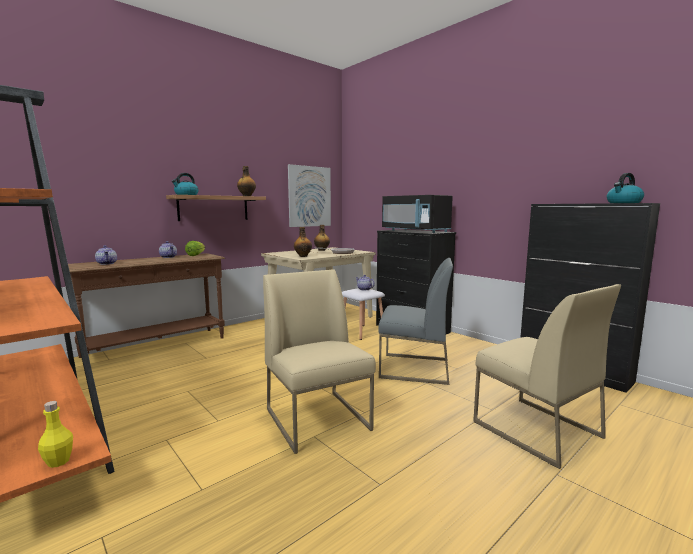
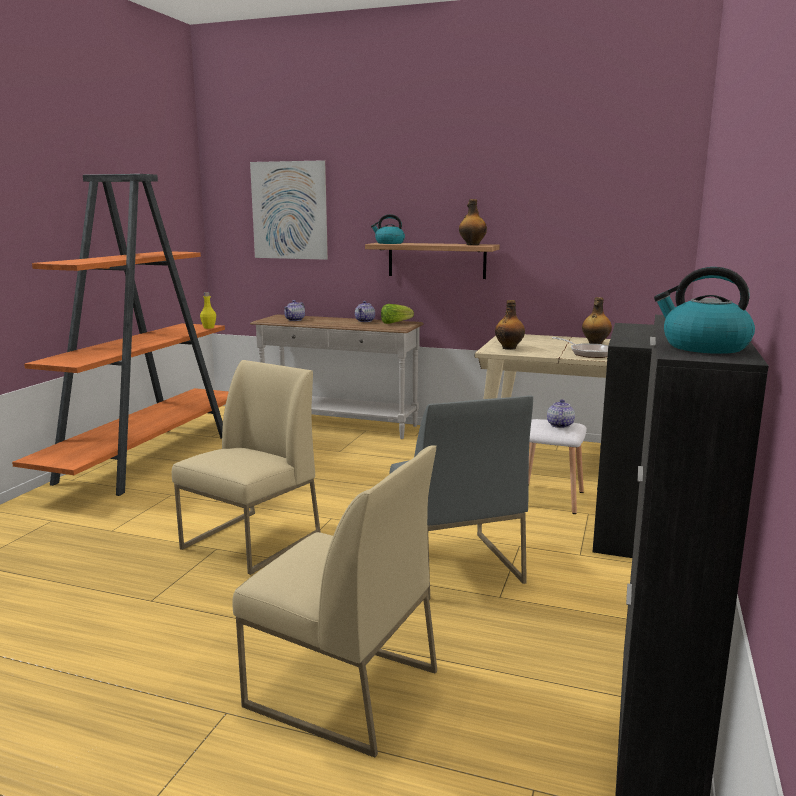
camera: 60 degrees right, 5 degrees up
yellow bottle [38,401,73,468] -> yellow bottle moved to [200,292,216,329]
brown console table [68,253,225,358] -> white console table [250,314,424,439]
picture [288,164,331,227] -> picture moved to [250,160,328,260]
black microwave [382,195,453,233] -> none
beige chair [473,284,621,469] -> beige chair turned 90 degrees counterclockwise [232,445,437,757]

